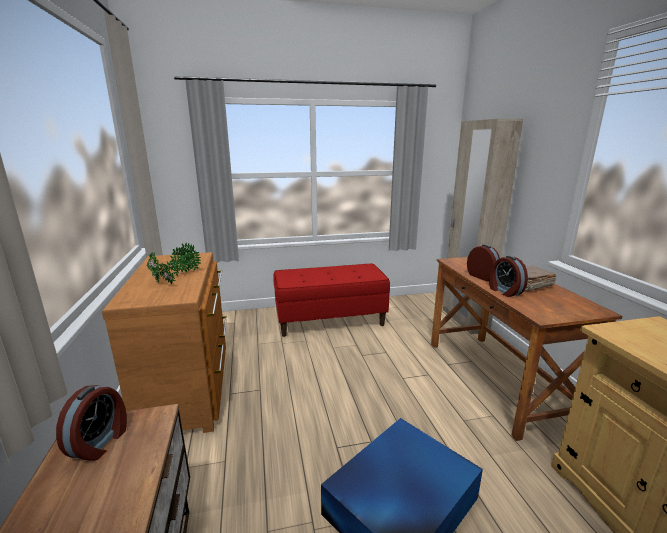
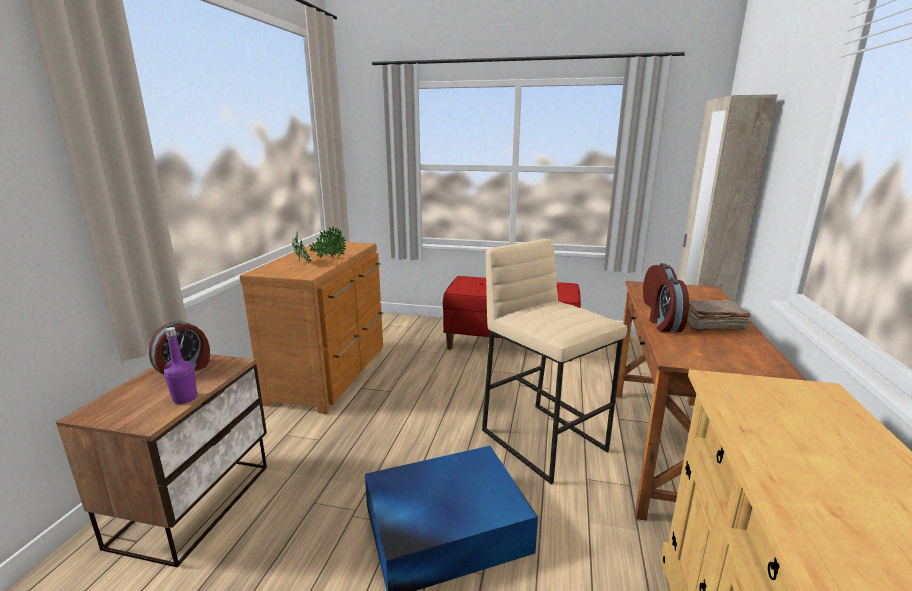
camera: 25 degrees right, 0 degrees up
none -> purple bottle [164,327,198,404]
none -> beige stool [482,239,627,484]

